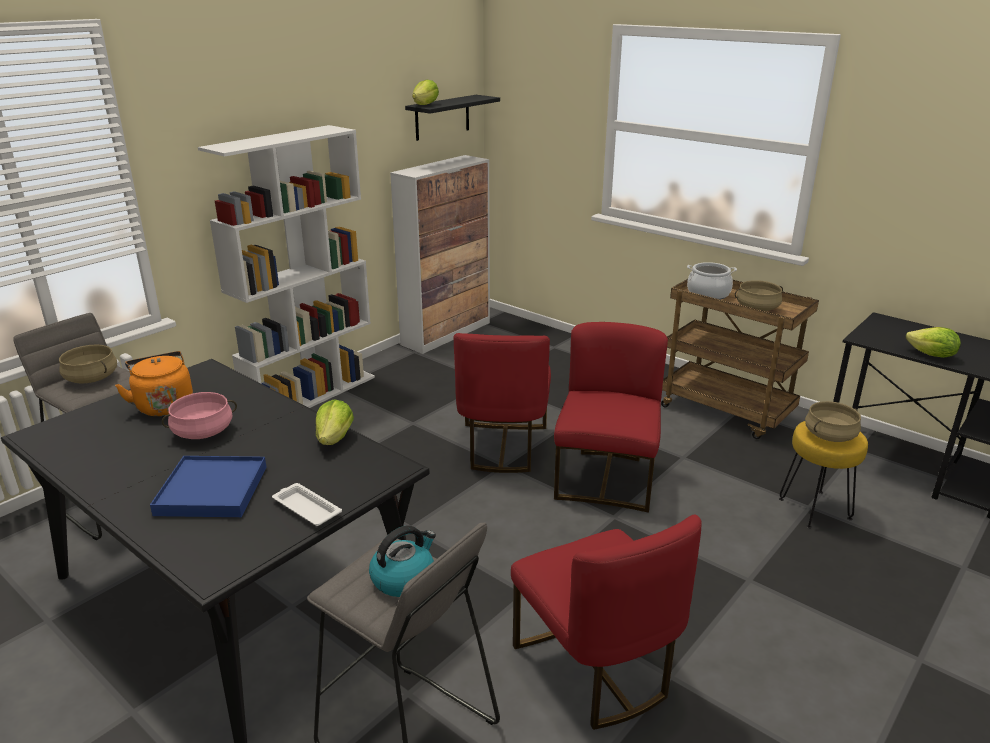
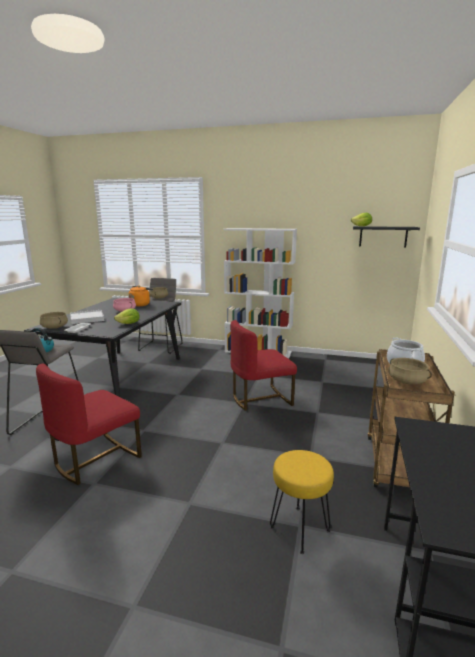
camera: 65 degrees right, 10 degrees down
blue tray [150,456,267,517] -> white tray [70,310,104,324]
cabinet [390,155,490,354] -> none
red chair [554,322,668,513] -> none
beige cooking pot [805,401,861,442] -> beige cooking pot moved to [40,312,68,329]
lettuce [906,327,961,358] -> none

